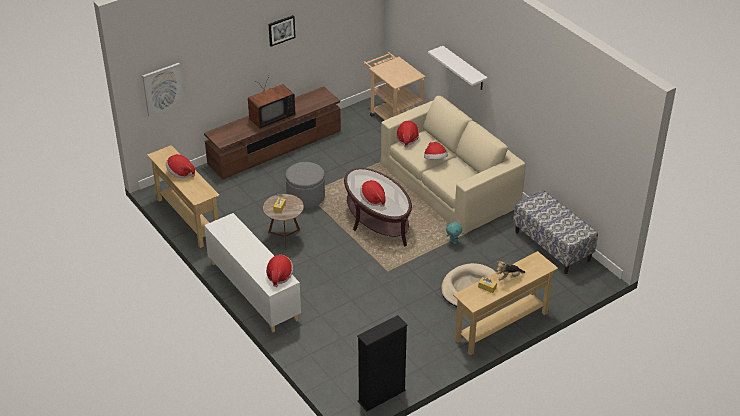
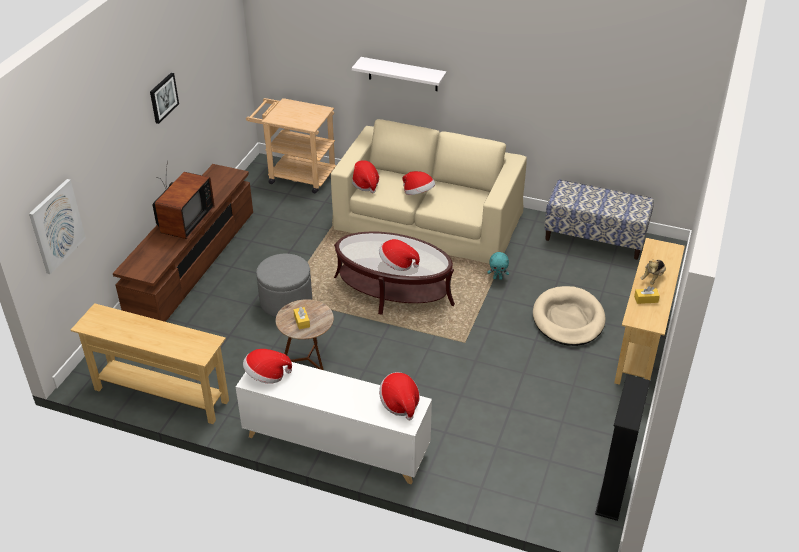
camera: 35 degrees left, 0 degrees up
hat [166,154,195,178] -> hat moved to [243,349,292,384]

